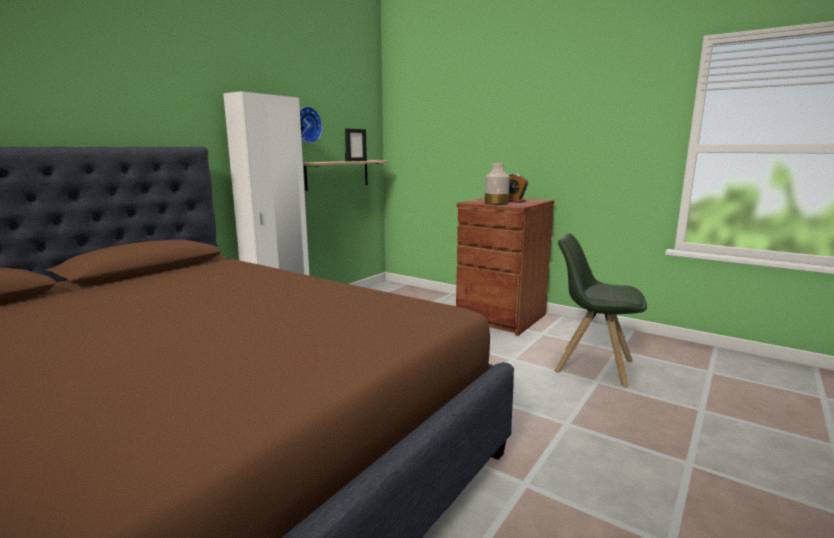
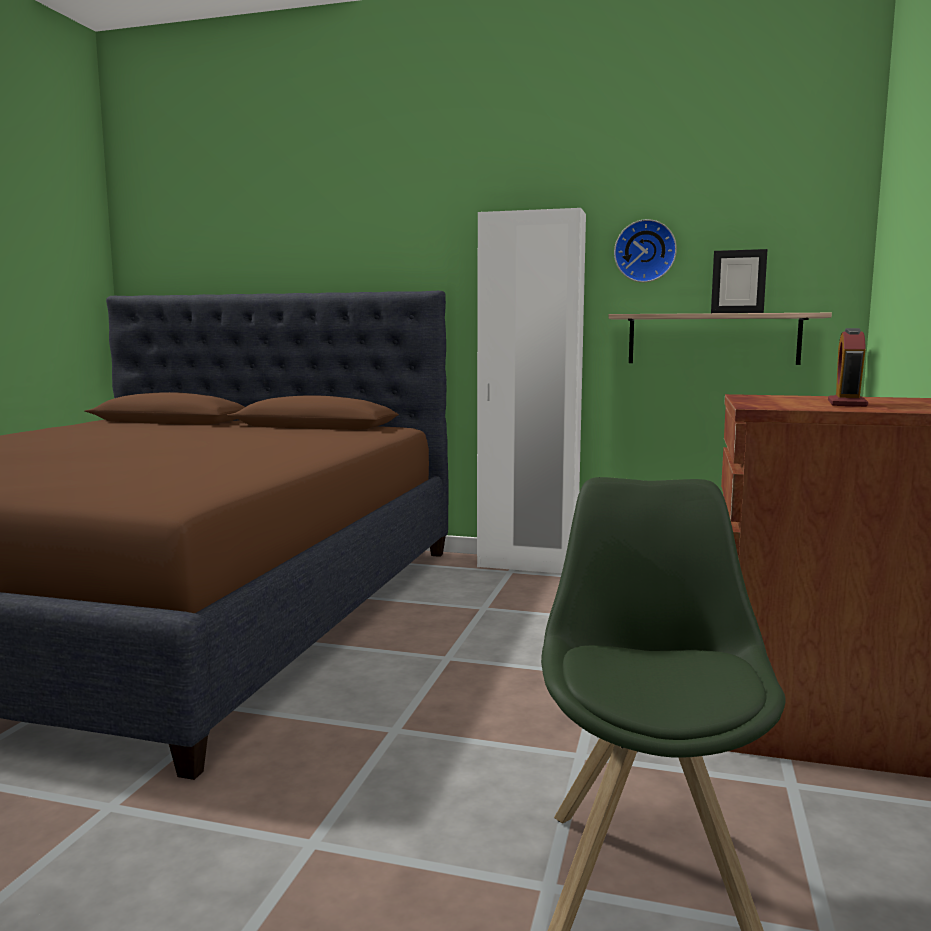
camera: 70 degrees right, 5 degrees down
beige vase [484,163,510,205] -> none

